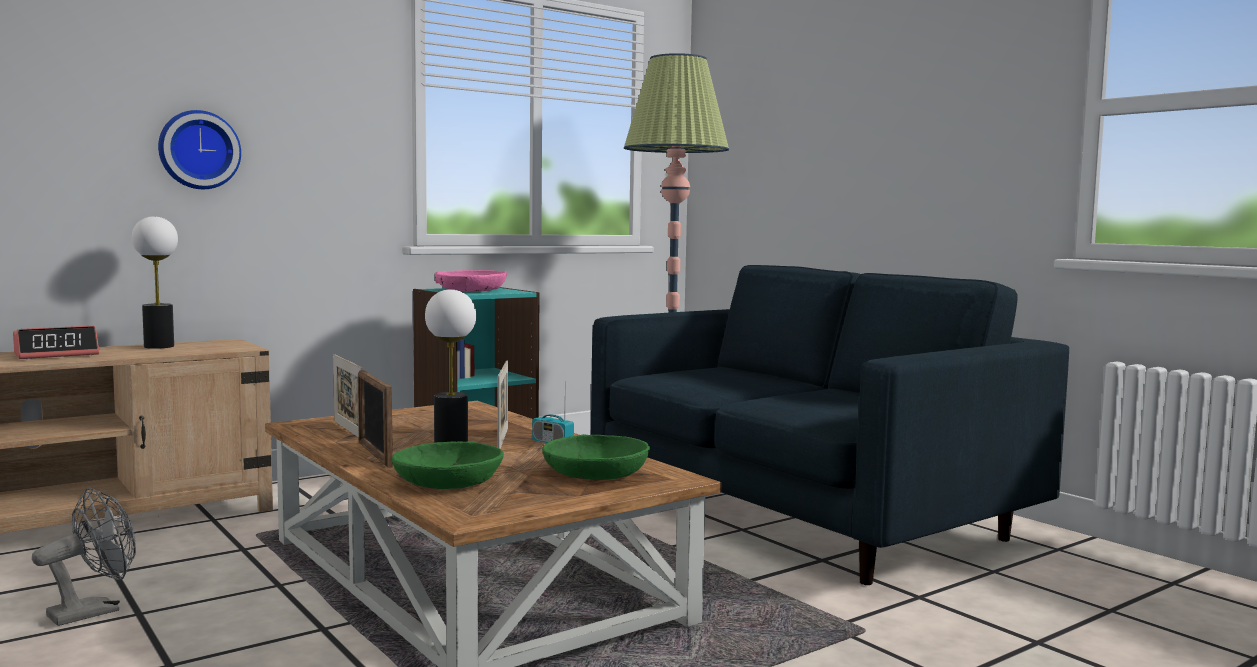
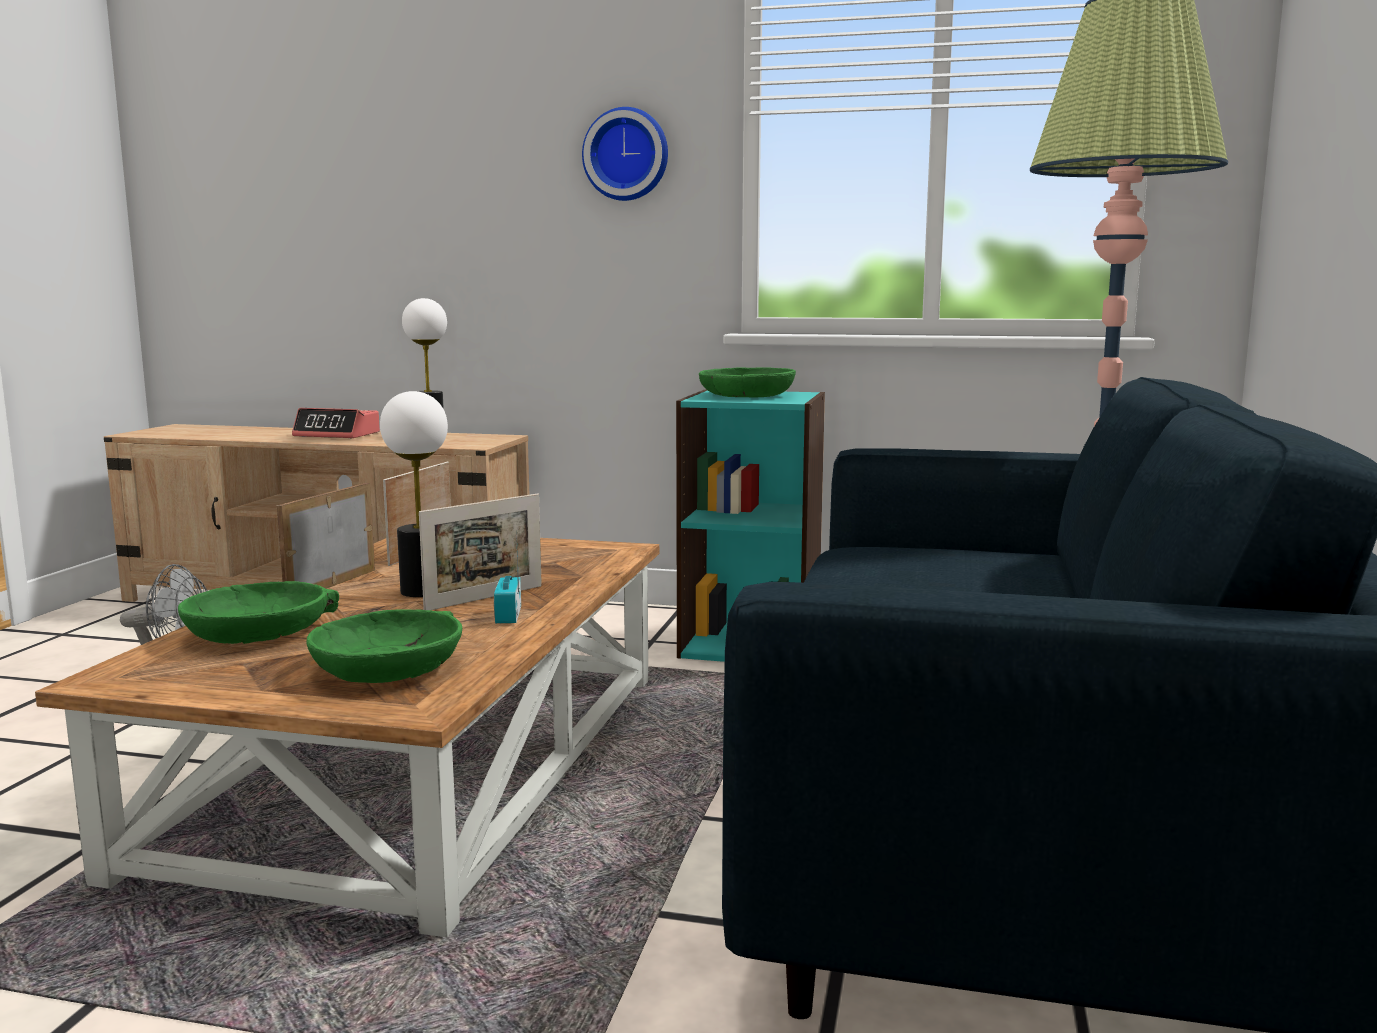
camera: 50 degrees right, 5 degrees up
wall clock [158,110,241,189] -> wall clock moved to [582,107,668,201]
pink bowl [435,270,507,292] -> green bowl [699,367,796,397]

